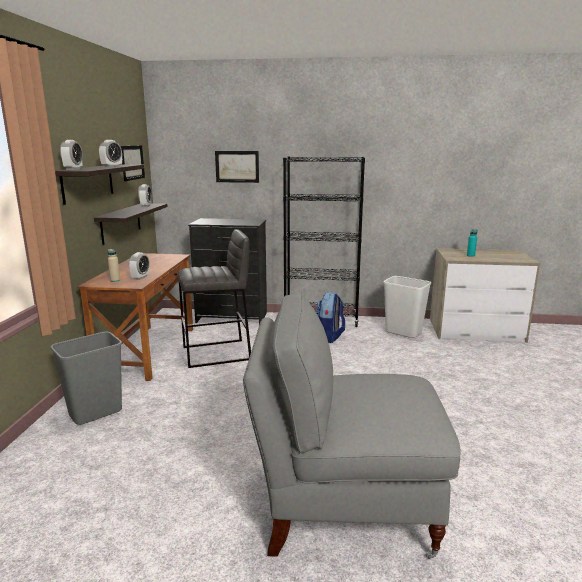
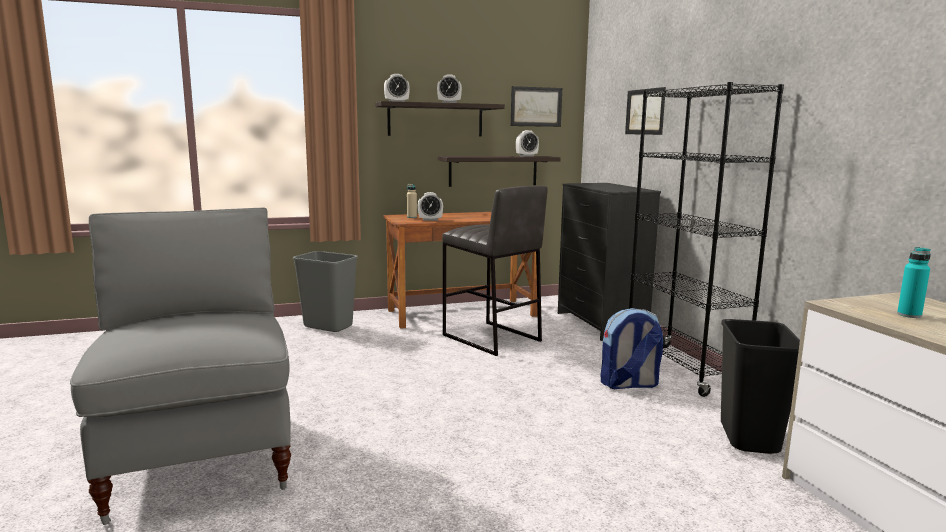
camera: 65 degrees right, 5 degrees down
white trash can [383,276,431,338] -> black trash can [721,319,800,454]

